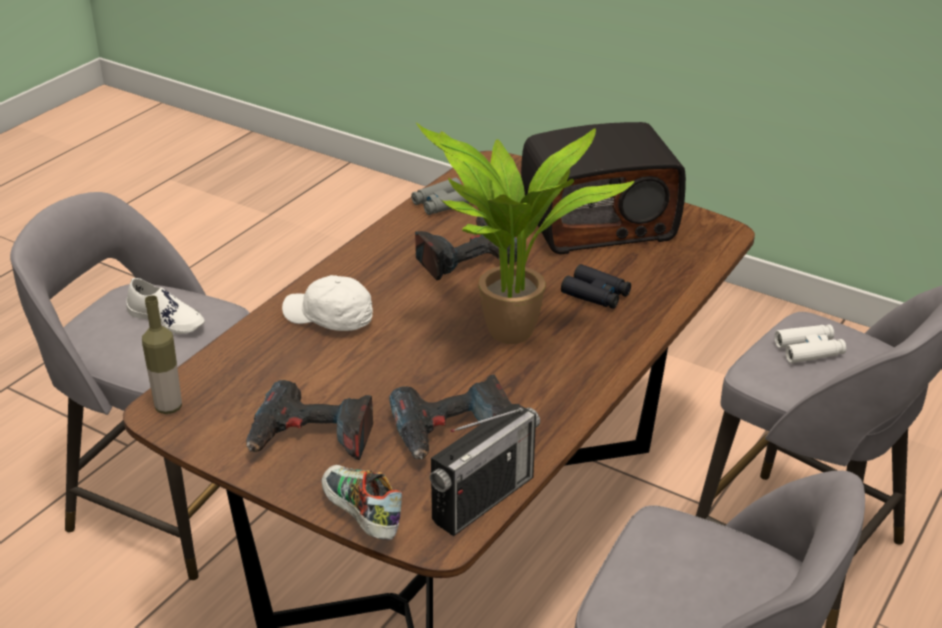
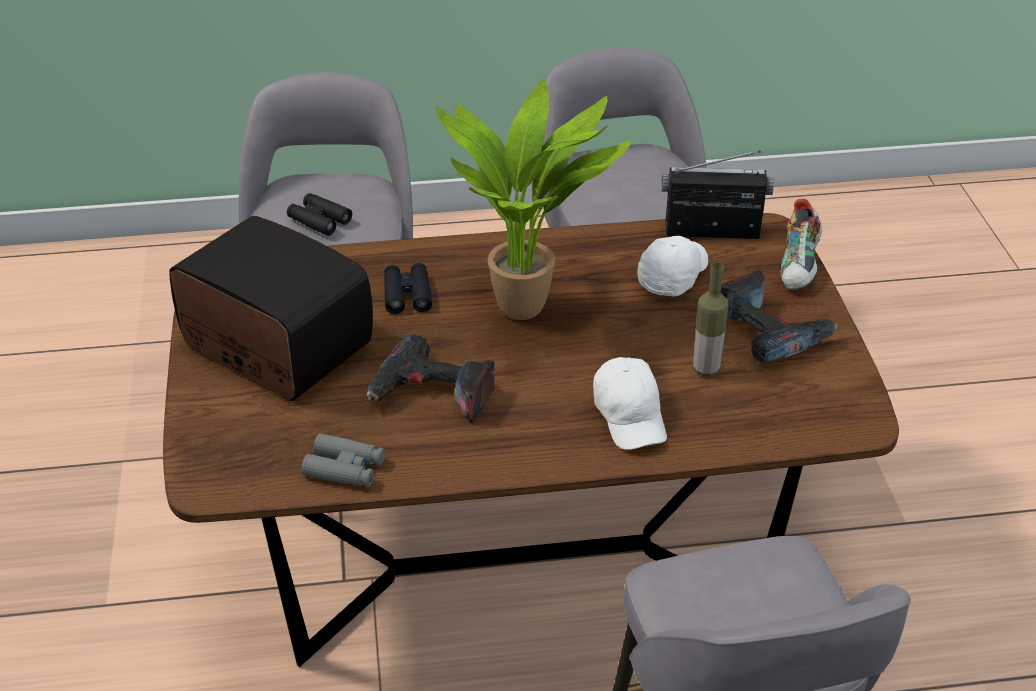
camera: 130 degrees left, 5 degrees up
white shoe [126,278,205,334] -> none
bottle [142,295,182,414] -> bottle moved to [693,262,729,376]
power drill [389,375,512,459] -> white cap [637,236,708,297]
white binoculars [774,324,846,363] -> black binoculars [287,193,352,236]

